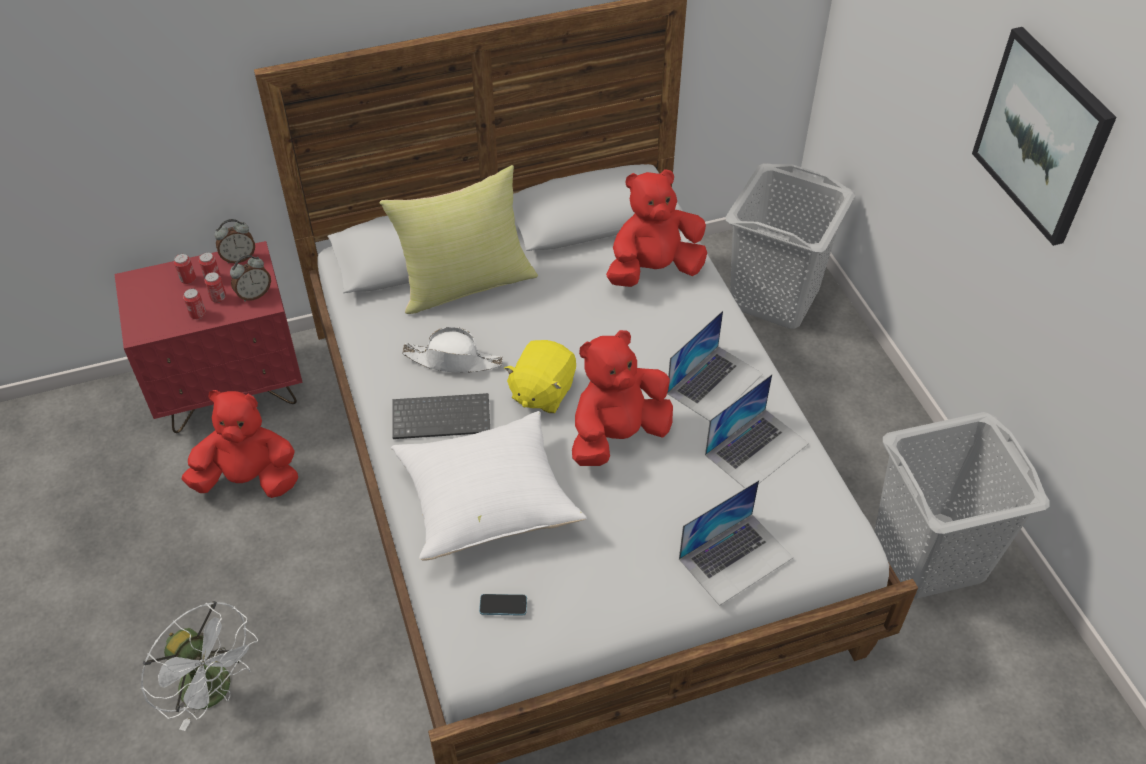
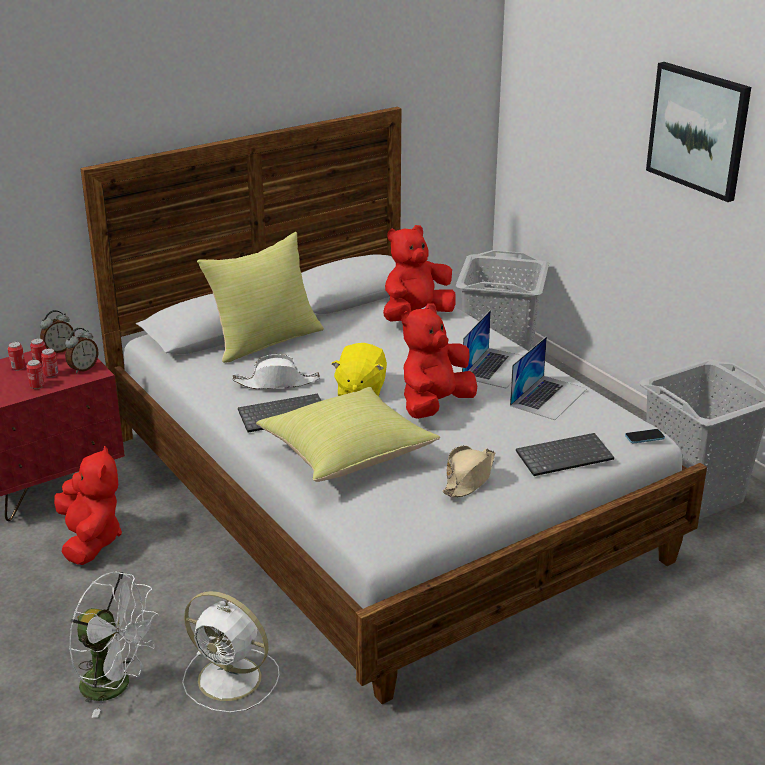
camera: 15 degrees left, 20 degrees down
red plush toy [182,390,298,498] -> red plush toy turned 90 degrees clockwise [54,445,122,565]
white pillow [391,411,587,560] -> yellow pillow [256,387,440,482]
phone [479,594,527,616] -> phone moved to [625,429,665,443]
laptop [679,480,793,606] -> keyboard [516,433,614,476]
none -> white fan [182,591,279,713]
none -> beige hat [442,445,495,497]

